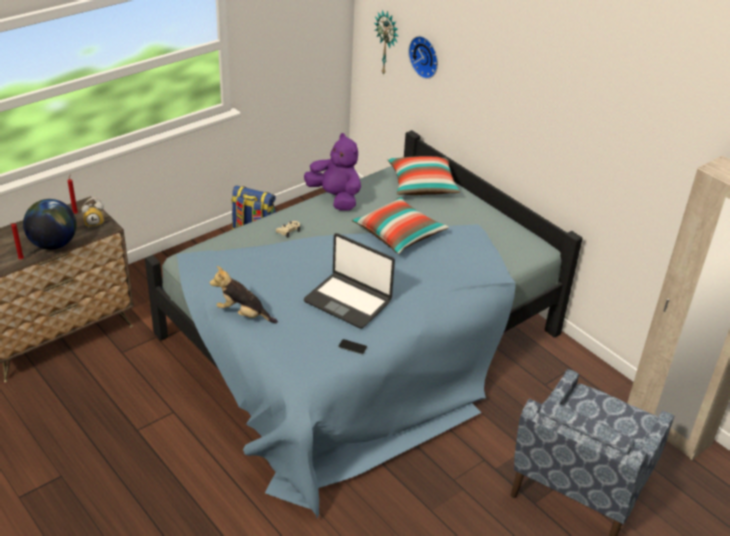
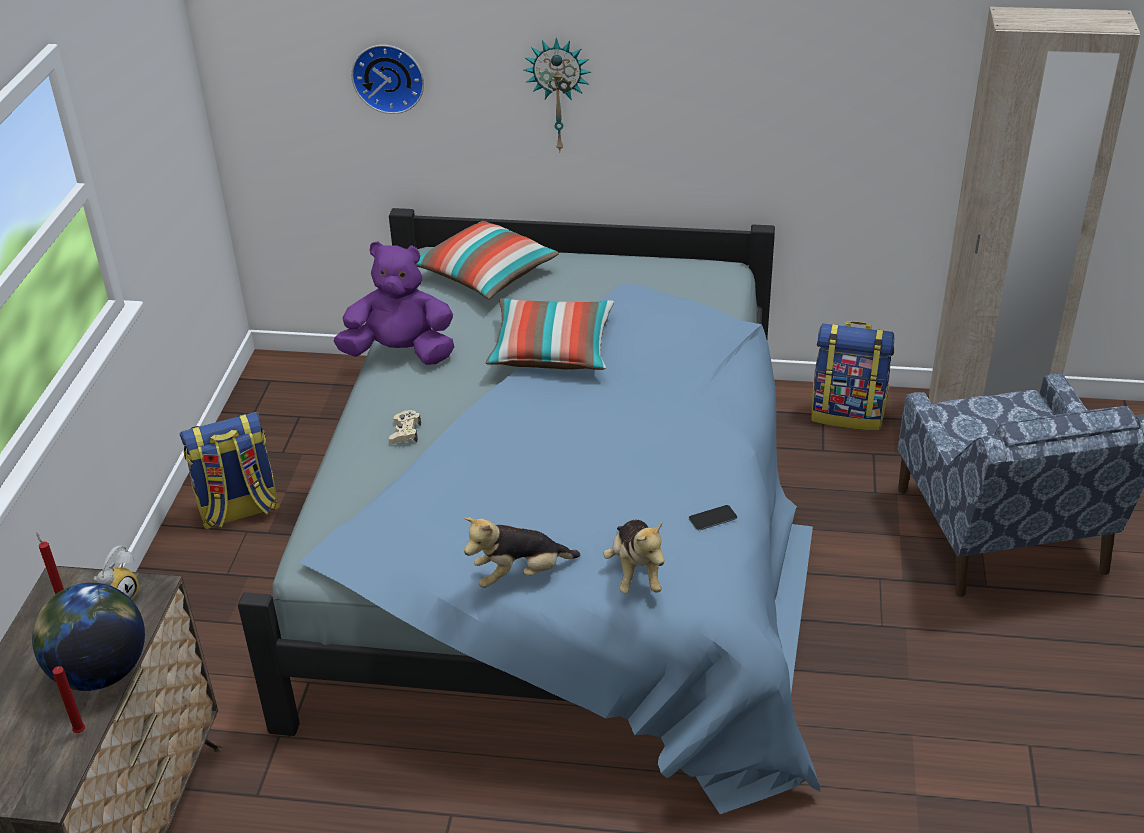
camera: 40 degrees left, 0 degrees up
laptop [304,233,395,329] -> none
wall clock [374,10,399,76] -> wall clock moved to [524,38,591,151]
none -> plush toy [603,520,665,594]
none -> backpack [811,321,894,430]

